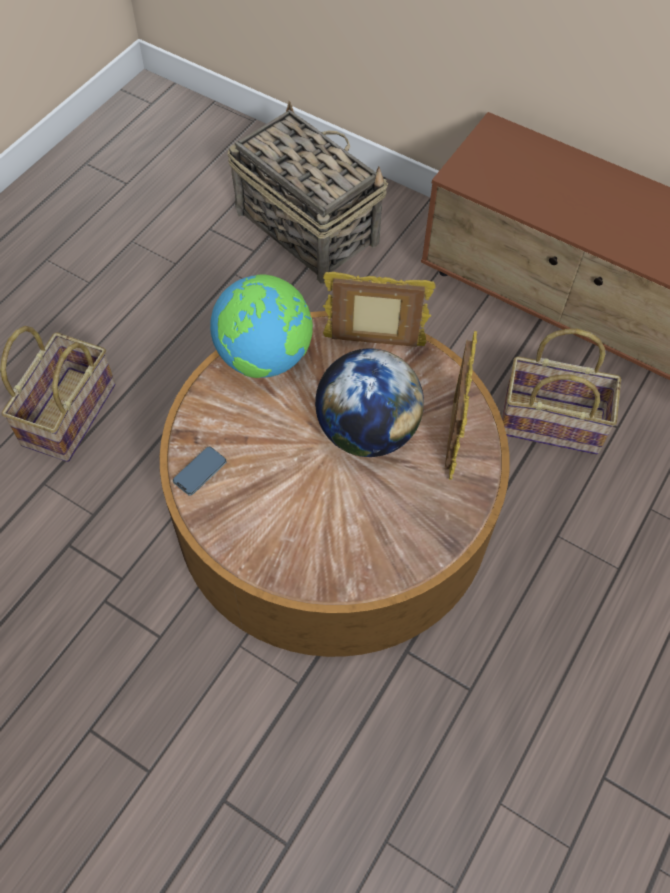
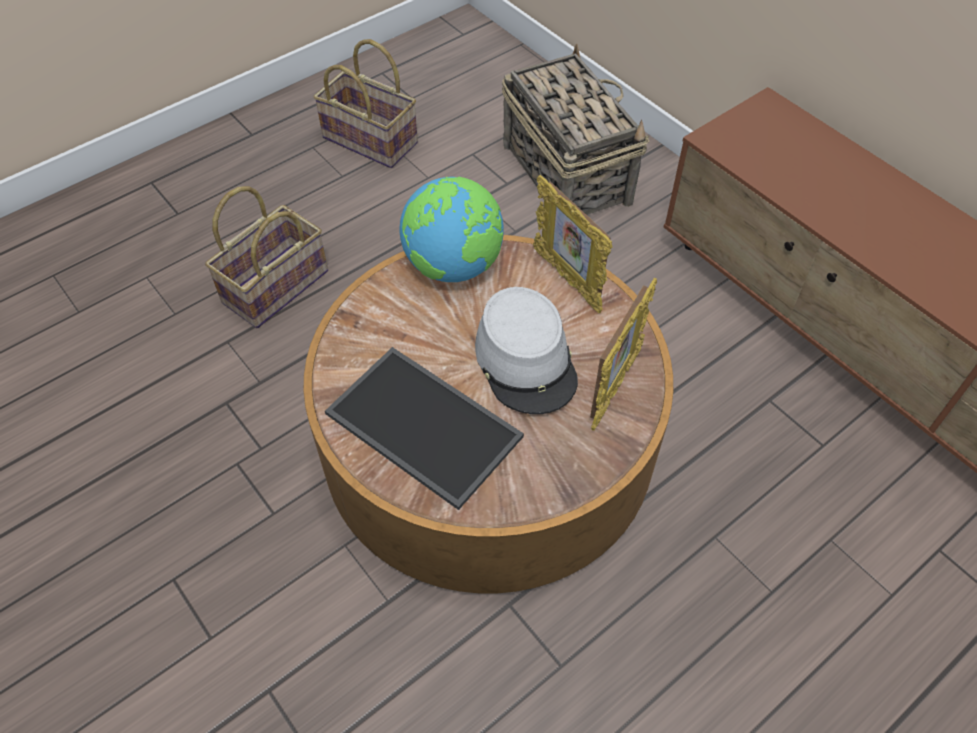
camera: 20 degrees right, 5 degrees down
phone [173,447,227,496] -> none
globe [315,349,424,457] -> grey hat [475,287,578,414]
picture frame [323,272,435,347] -> picture frame turned 150 degrees counterclockwise [533,175,612,313]
basket [501,328,621,455] -> basket moved to [314,39,418,168]
none -> tray [325,347,524,510]

